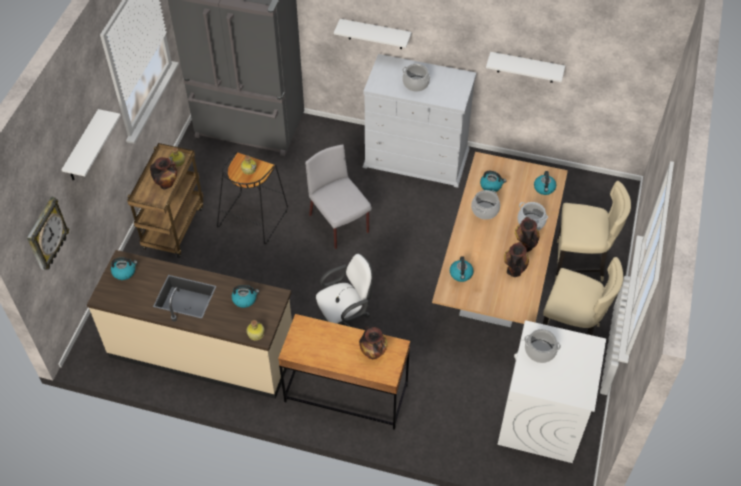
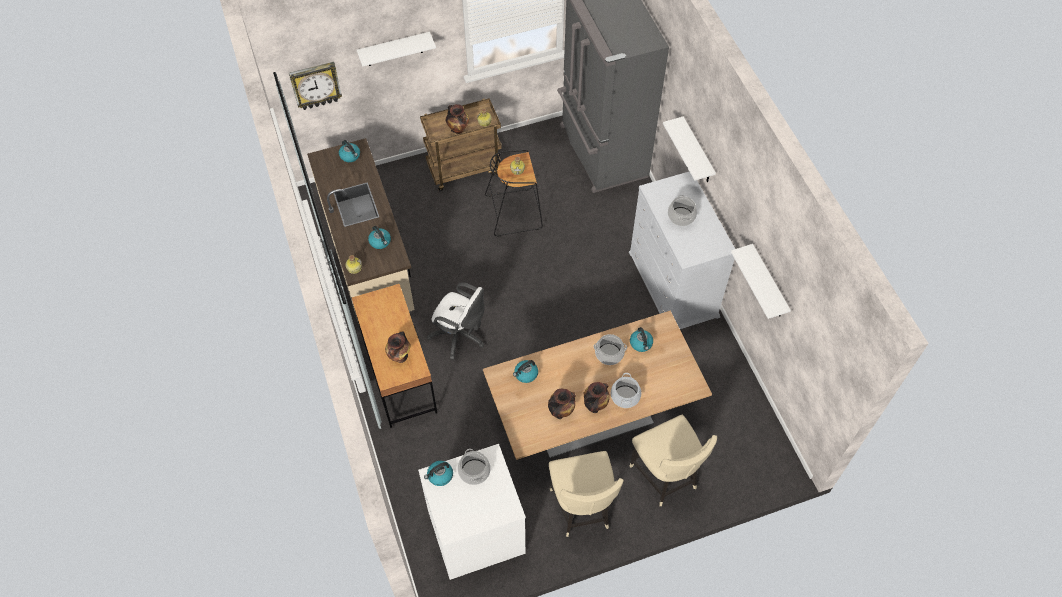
camera: 55 degrees right, 5 degrees up
grey chair [305,144,372,249] -> none
kettle [534,171,556,195] -> kettle moved to [424,461,453,486]

